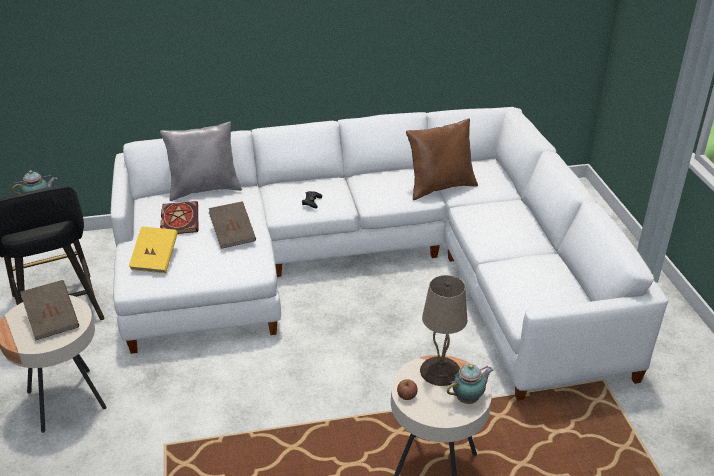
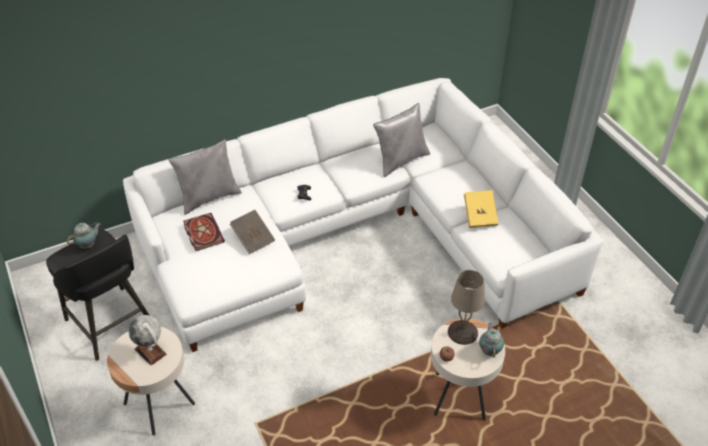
camera: 15 degrees left, 10 degrees up
brown book [20,280,79,340] -> globe [129,315,167,366]
yellow book [129,226,178,274] -> yellow book moved to [464,190,499,228]
brown pillow [406,118,478,200] -> grey pillow [373,103,430,177]
teapot [447,364,494,404] -> teapot turned 45 degrees counterclockwise [479,322,504,358]

